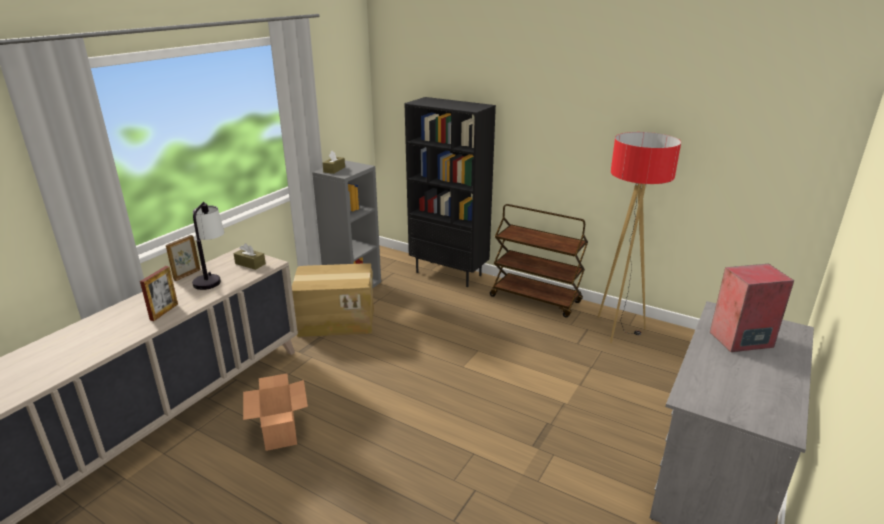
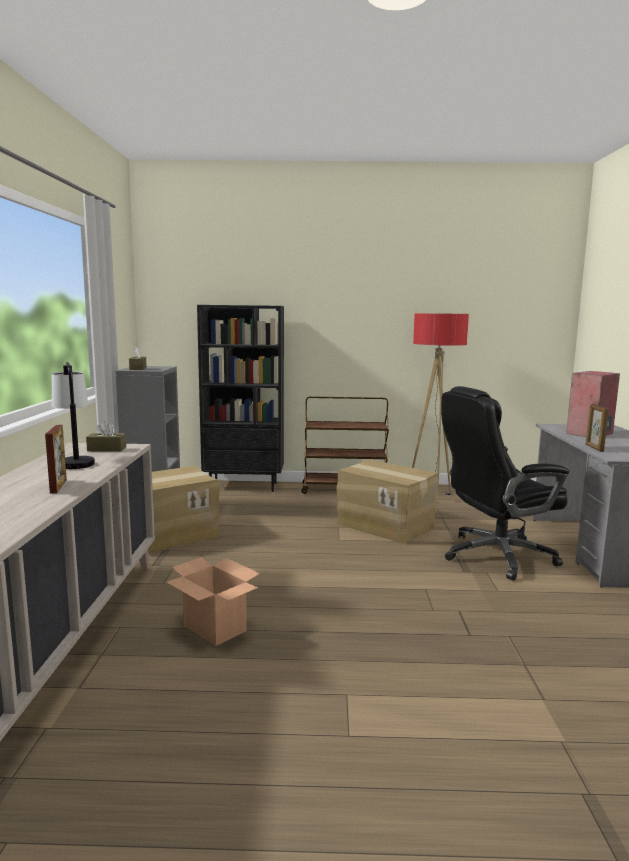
camera: 30 degrees left, 15 degrees down
picture frame [166,235,200,281] -> picture frame moved to [586,404,609,452]
none -> cardboard box [336,460,439,544]
none -> black office chair [441,386,569,581]

